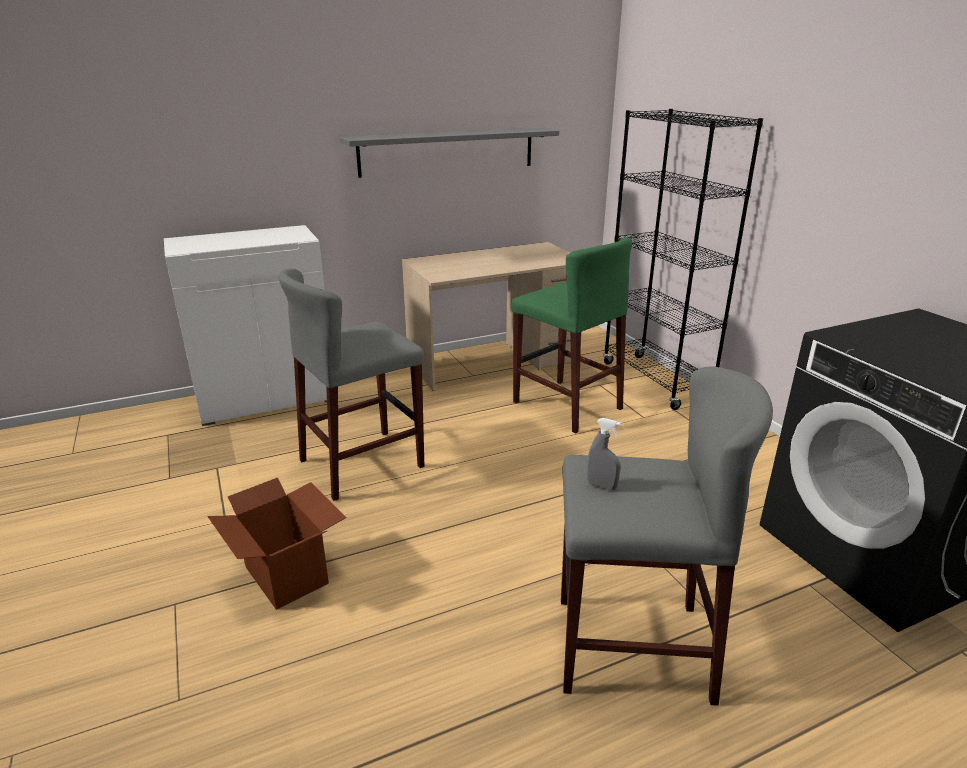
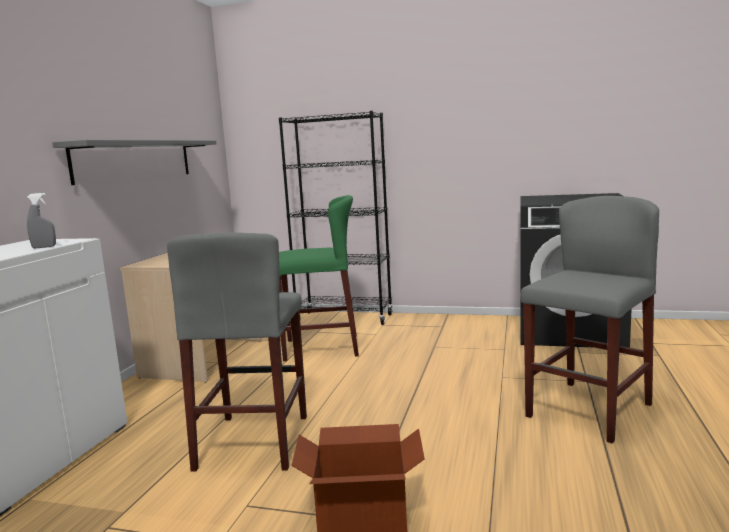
camera: 50 degrees left, 15 degrees down
grey spray bottle [587,418,621,490] -> grey spray bottle moved to [27,193,56,249]

